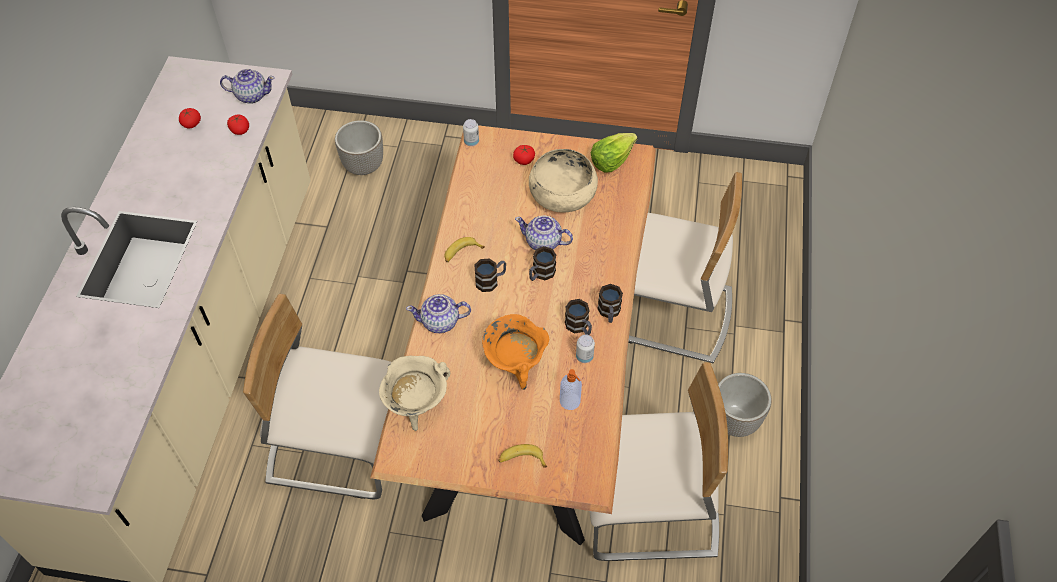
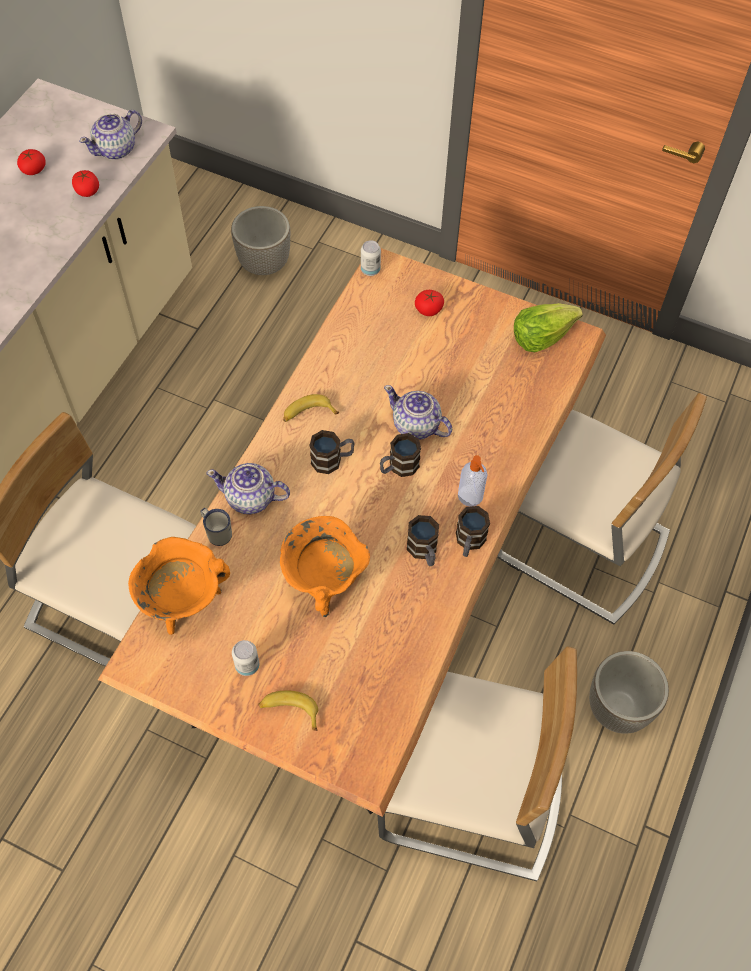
camera: 15 degrees right, 5 degrees up
teapot [220,69,275,104] -> teapot turned 120 degrees clockwise [79,110,142,160]
beige cooking pot [379,356,450,431] -> orange cooking pot [128,537,230,635]
beige bowl [529,149,598,213] -> none
soap dispenser [560,369,582,410] -> soap dispenser moved to [458,455,488,507]
can [576,334,595,363] -> can moved to [232,640,259,676]
none -> white mug [200,508,232,546]

